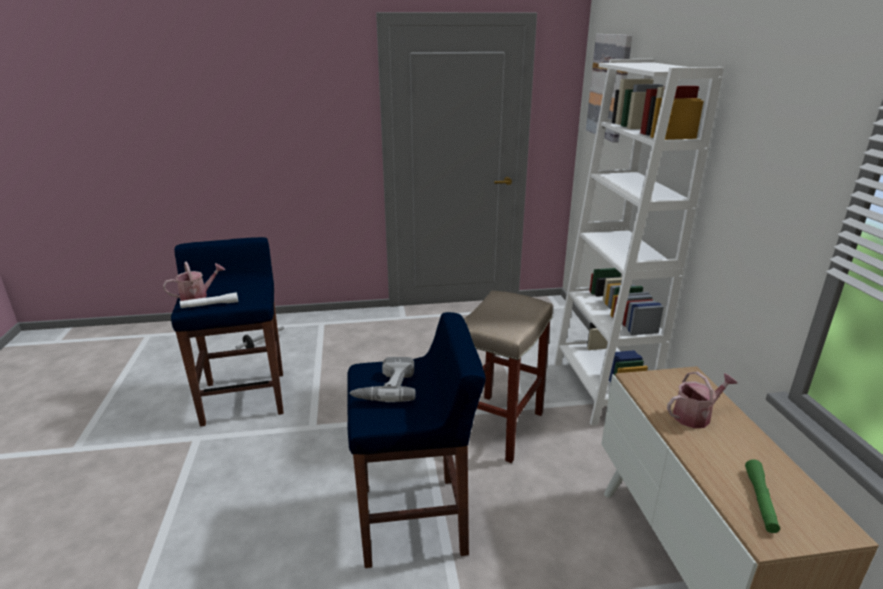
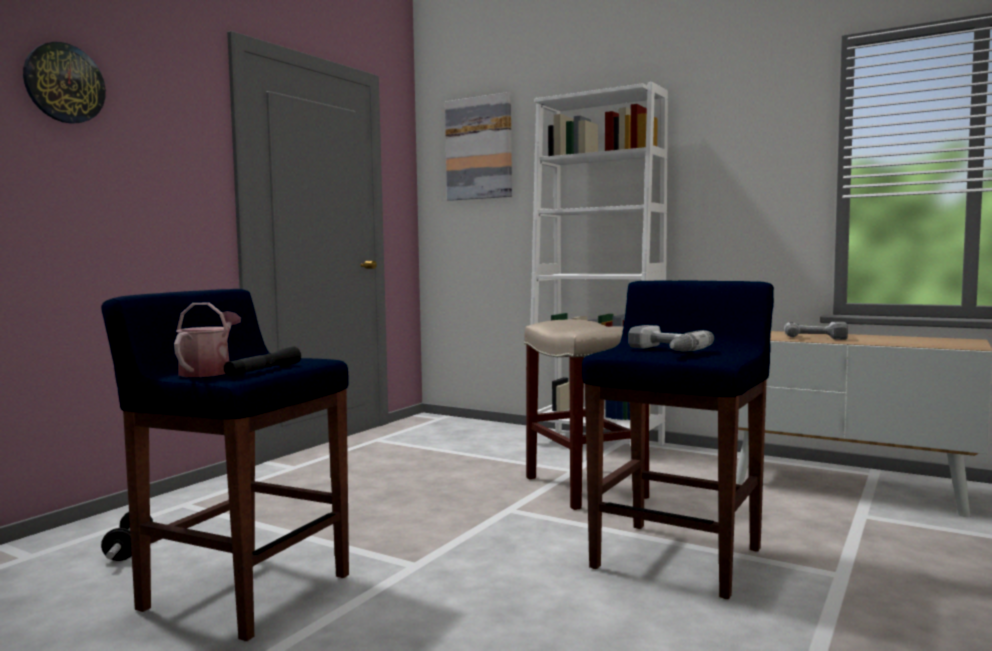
camera: 50 degrees left, 20 degrees down
white flashlight [180,292,238,308] -> black flashlight [224,346,301,376]
watering can [667,371,737,428] -> power drill [784,322,848,340]
green flashlight [745,459,780,533] -> none
none -> wall clock [23,42,106,124]

